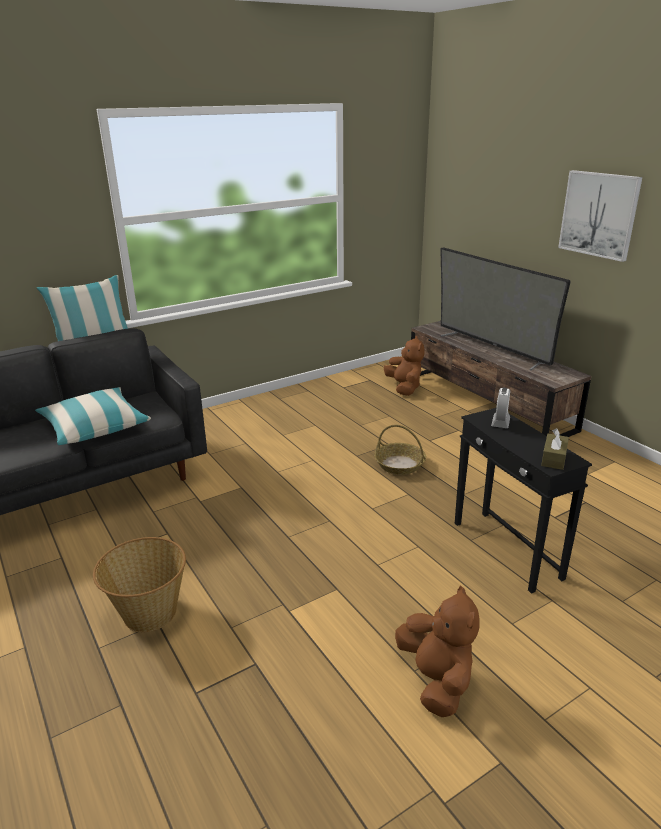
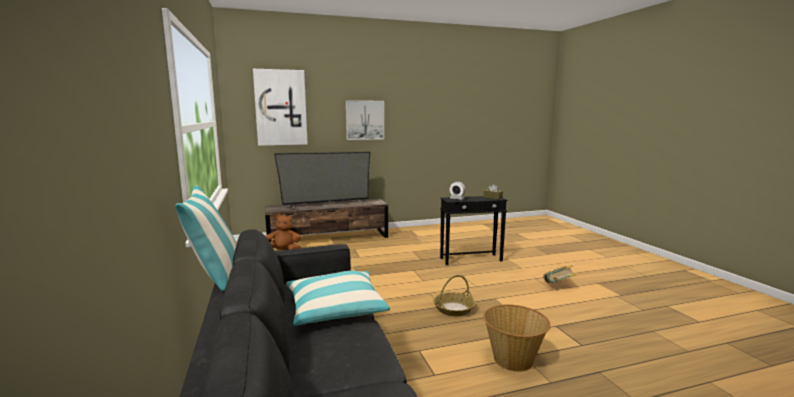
camera: 75 degrees left, 15 degrees down
basket [374,425,426,475] -> basket moved to [433,275,475,316]
brown plush toy [395,586,480,717] -> book [543,265,576,283]
none -> picture [253,69,307,146]

